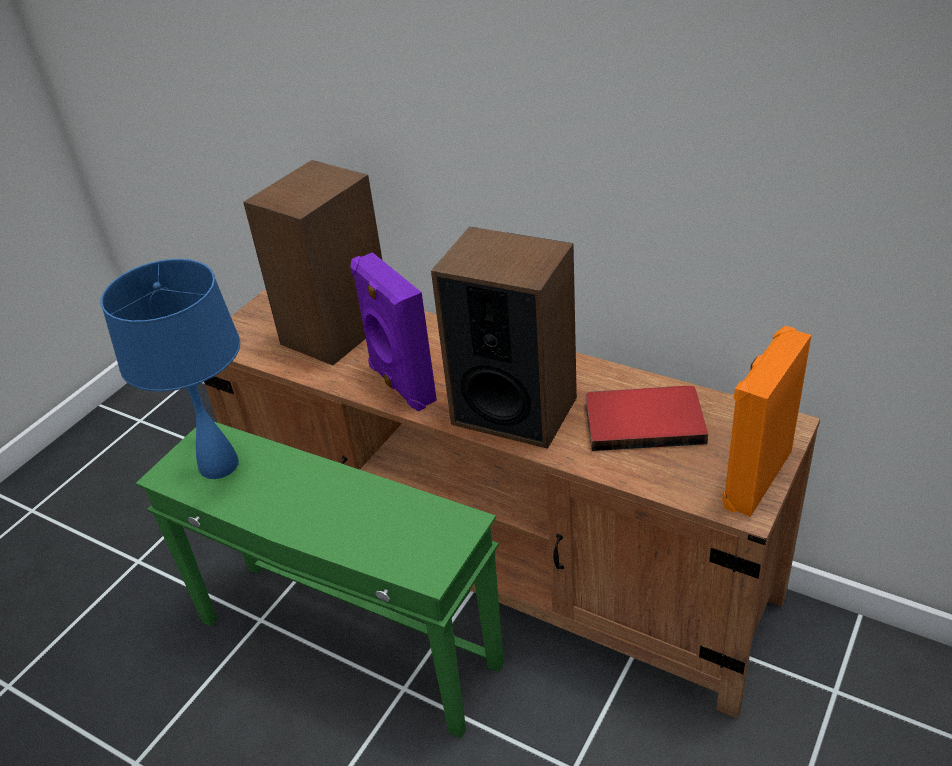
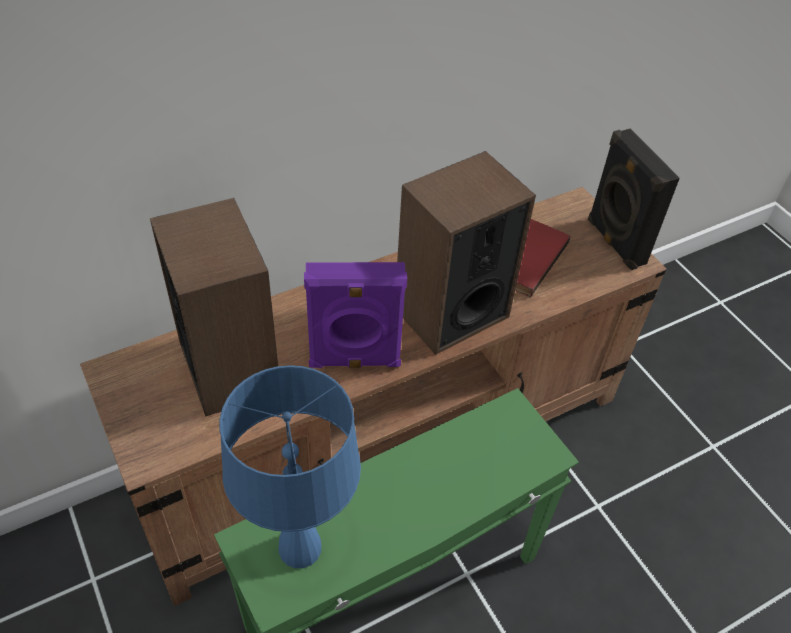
camera: 65 degrees left, 10 degrees up
orange speaker [722,325,811,517] -> black speaker [588,128,680,270]

